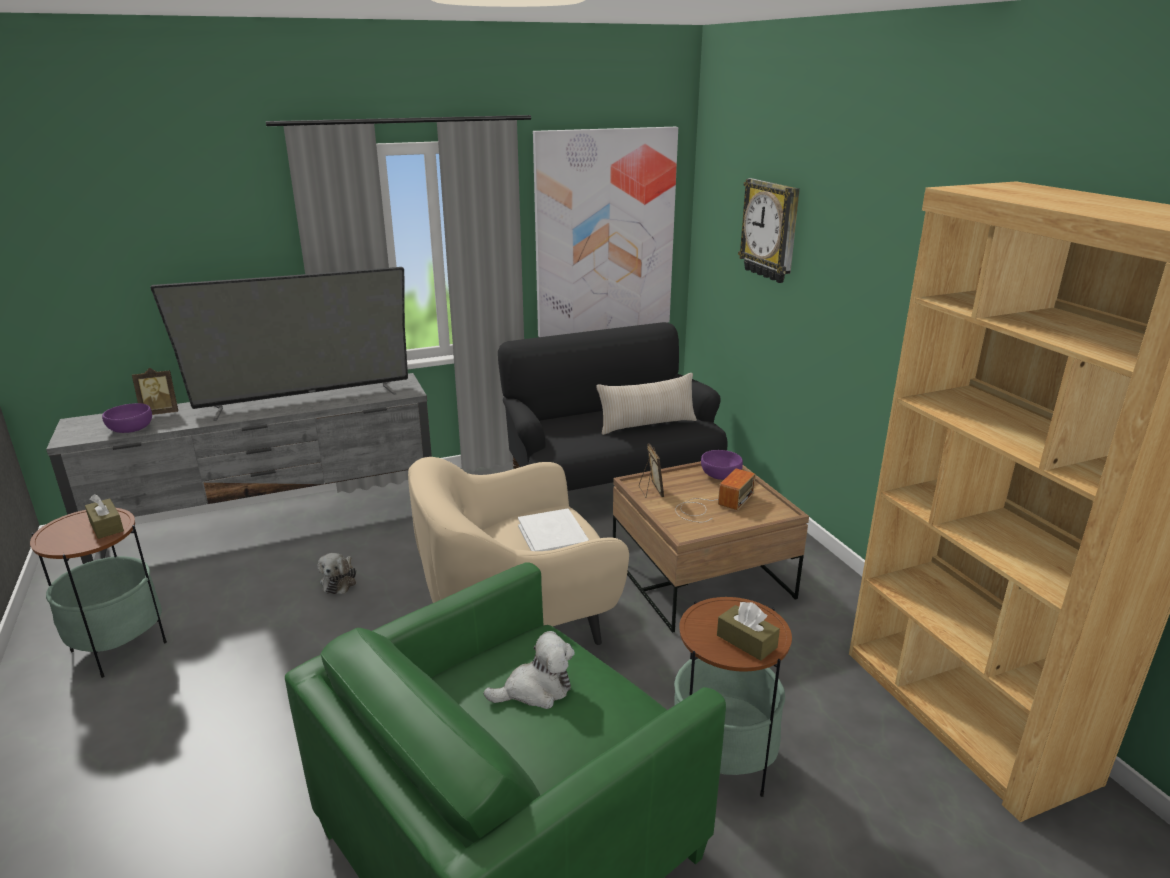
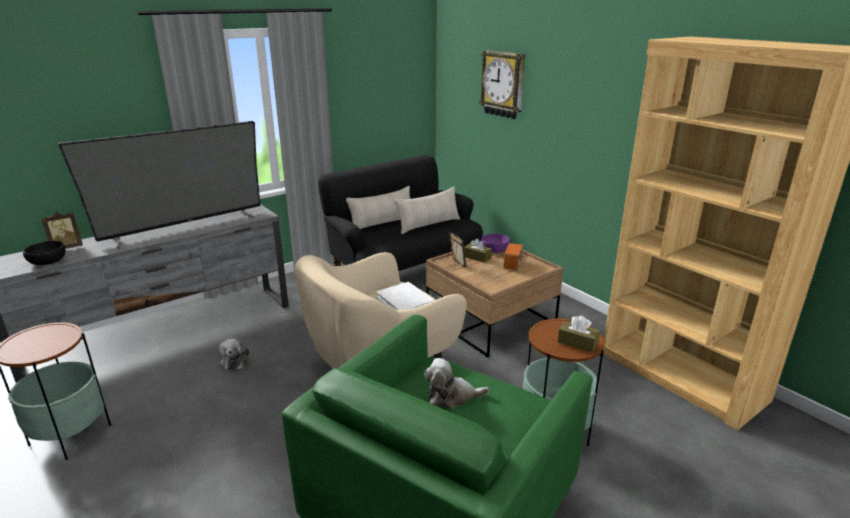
camera: 15 degrees left, 0 degrees up
brown tissue box [85,494,124,539] -> brown tissue box moved to [464,238,492,263]
purple bowl [102,403,152,433] -> black bowl [23,241,66,265]
plush toy [483,631,575,709] -> plush toy turned 150 degrees counterclockwise [424,358,489,409]
picture [533,127,678,337] -> none
none -> beige pillow [346,186,410,229]

